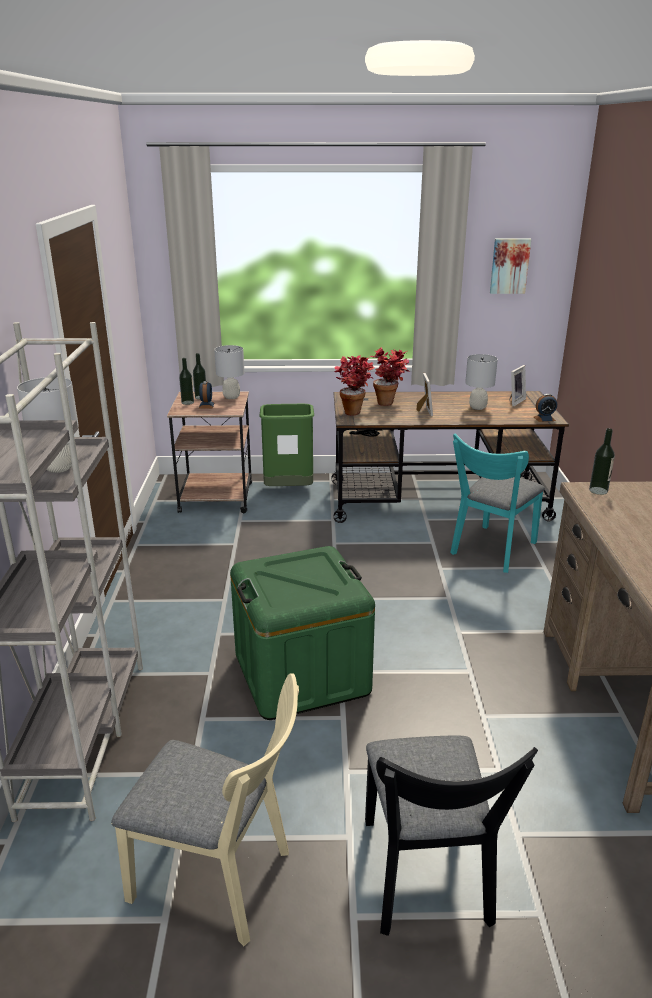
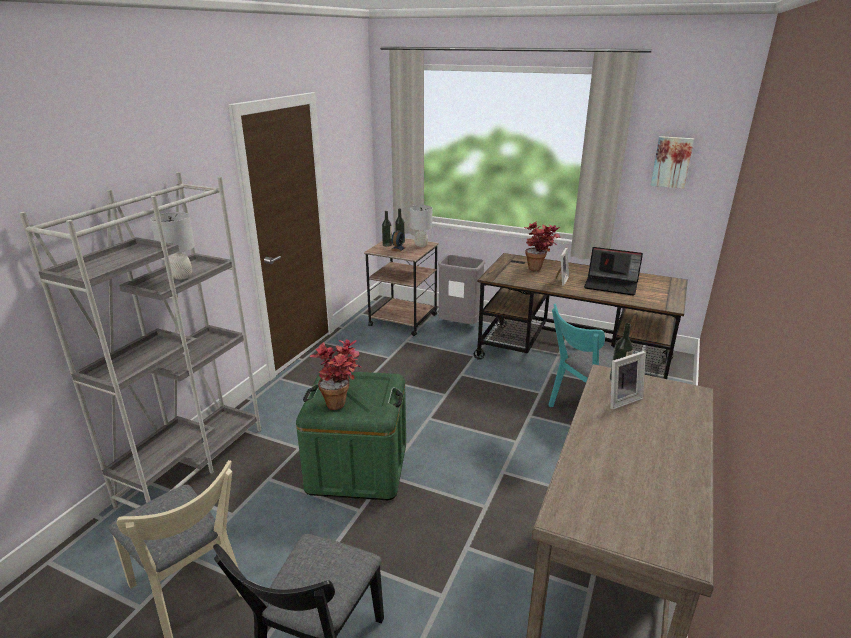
camera: 25 degrees right, 0 degrees up
green trash can [259,404,314,486] -> grey trash can [438,255,485,324]
potted plant [334,356,375,416] -> potted plant moved to [309,339,362,410]
grey table lamp [465,354,498,410] -> laptop [584,247,643,296]
picture frame [509,365,526,406] -> picture frame moved to [610,351,646,410]
alarm clock [534,394,557,422] -> none

